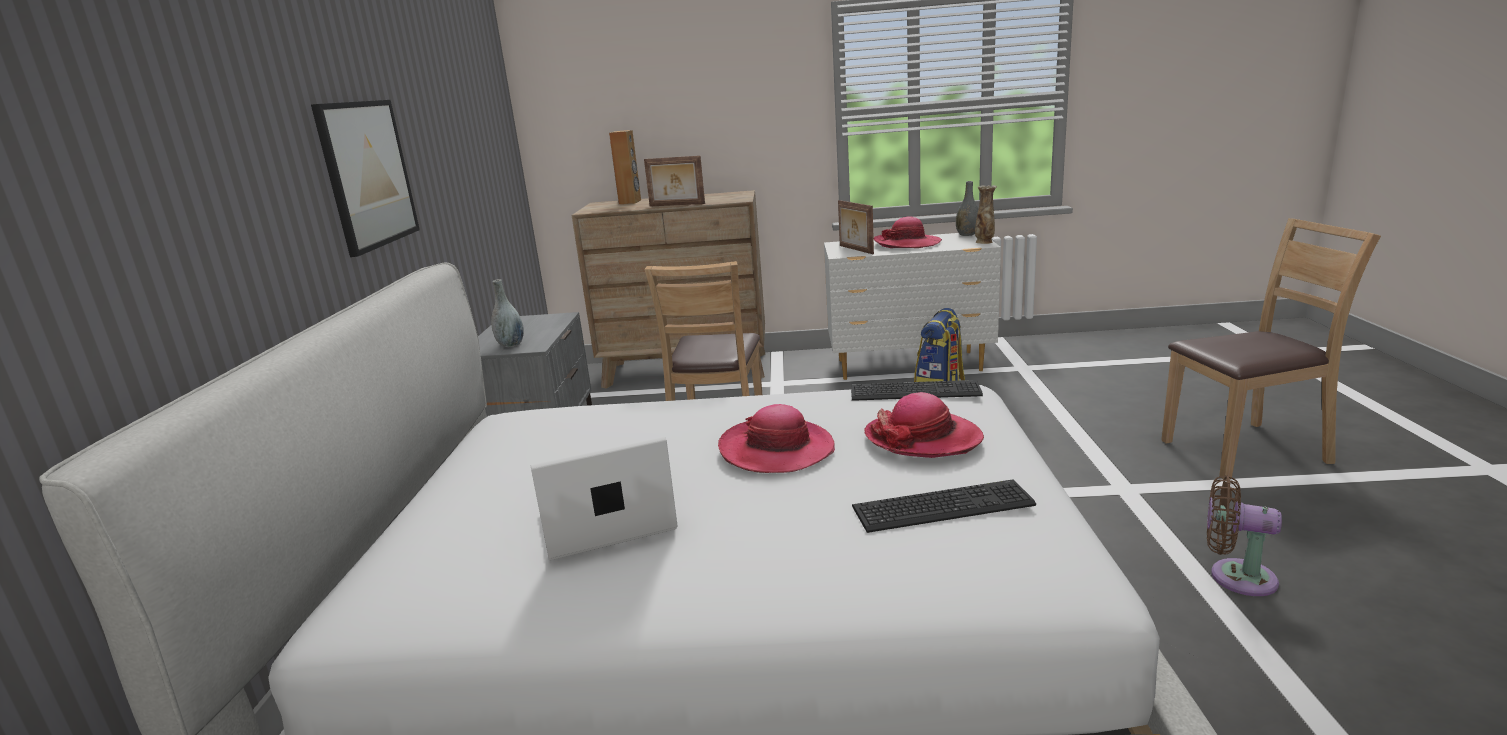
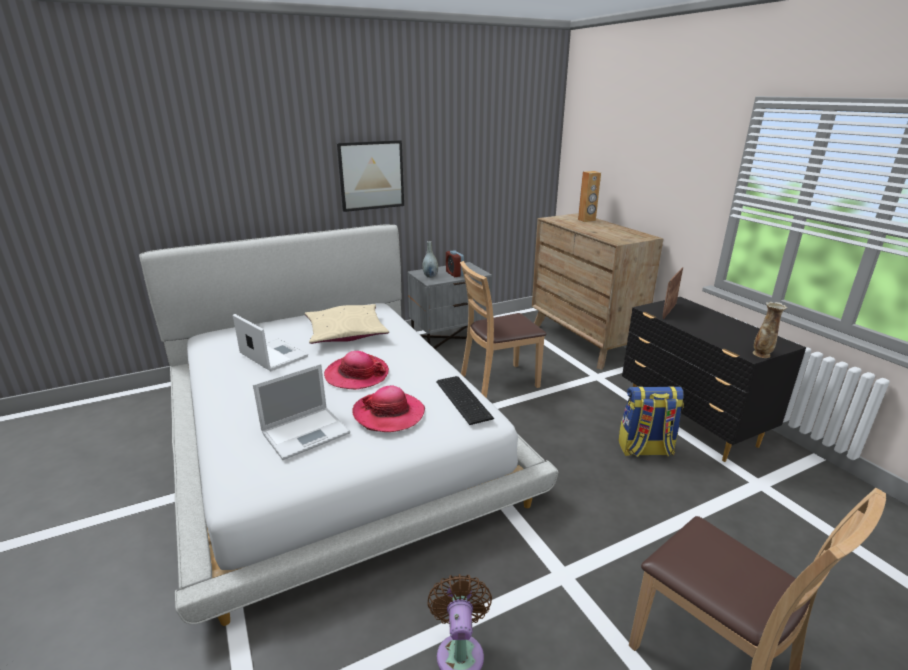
camera: 60 degrees right, 5 degrees up
picture frame [644,156,705,206] -> none
white dresser [824,233,1001,380] -> black dresser [622,297,806,462]
keyboard [852,479,1036,533] -> laptop [253,364,350,460]
hat [874,216,942,248] -> none
grey vase [956,181,978,236] -> none
none -> beige pillow [305,304,389,344]
none -> alarm clock [446,250,464,277]

